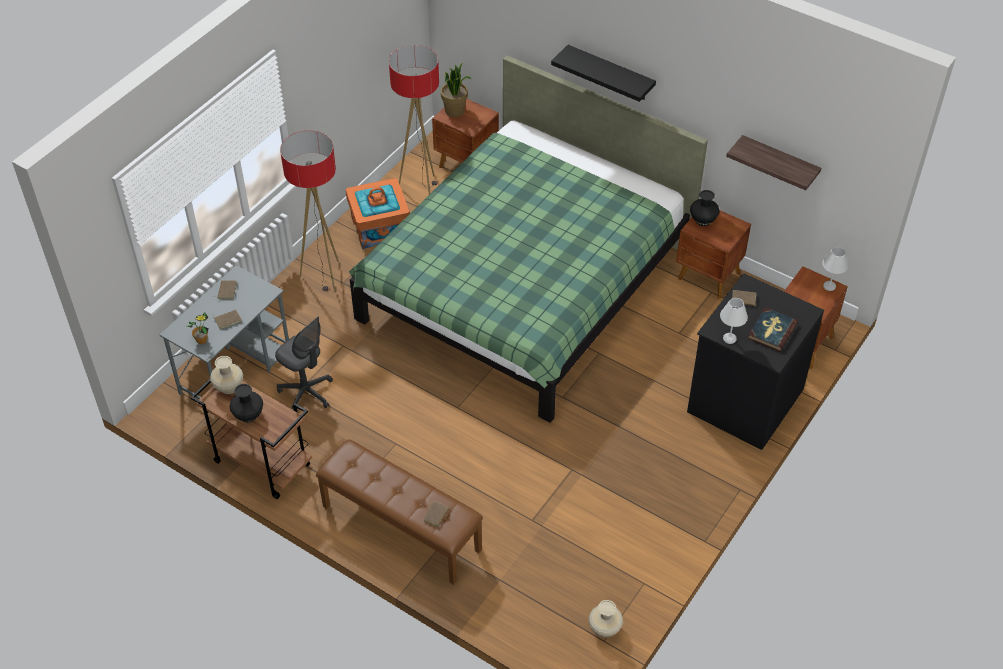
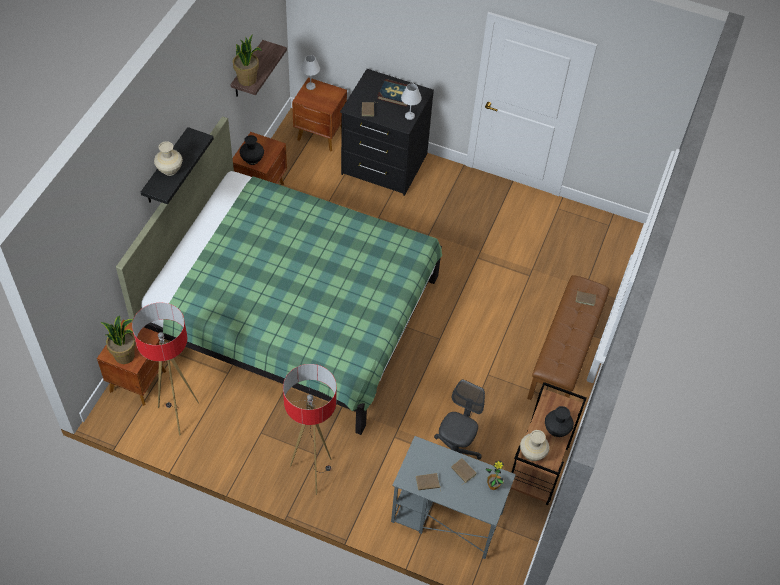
camera: 105 degrees left, 5 degrees up
orange storage box [346,178,410,249] -> none
beige vase [588,600,623,637] -> beige vase moved to [154,141,183,176]
none -> potted plant [233,34,262,86]

